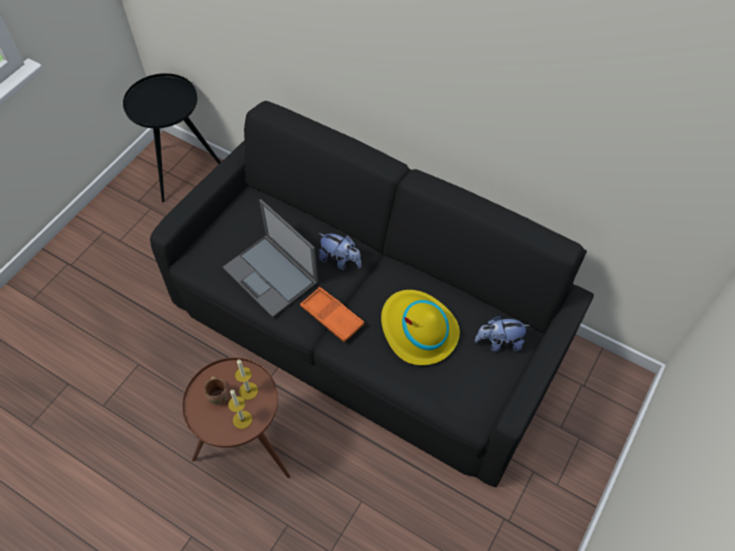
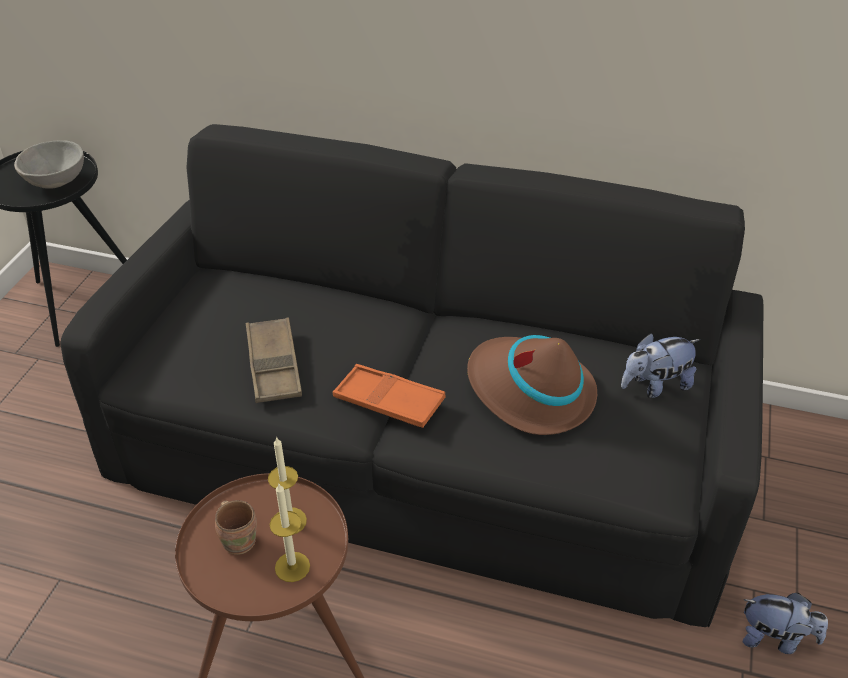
camera: 15 degrees left, 15 degrees down
laptop [223,199,318,317] -> brown tray [246,317,302,403]
plush toy [319,233,361,270] -> plush toy moved to [743,593,828,654]
yellow hat [381,290,460,365] -> brown hat [467,335,597,435]
none -> grey bowl [14,140,84,189]

